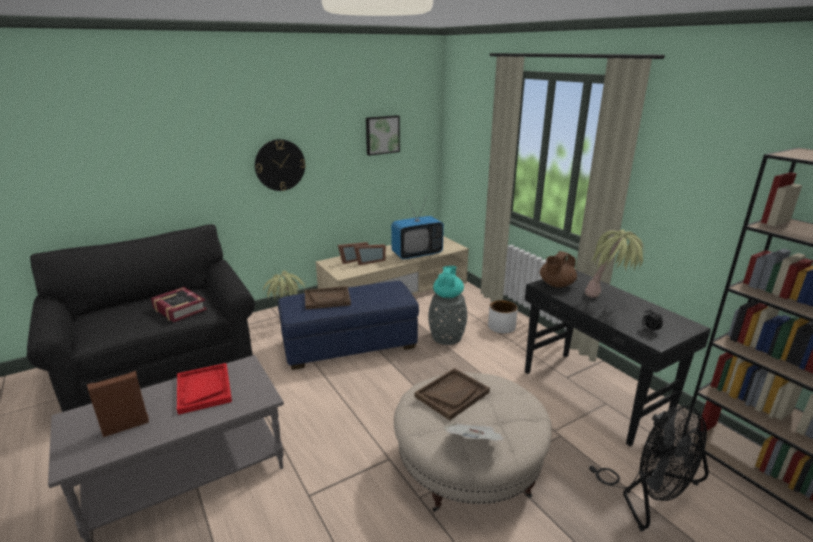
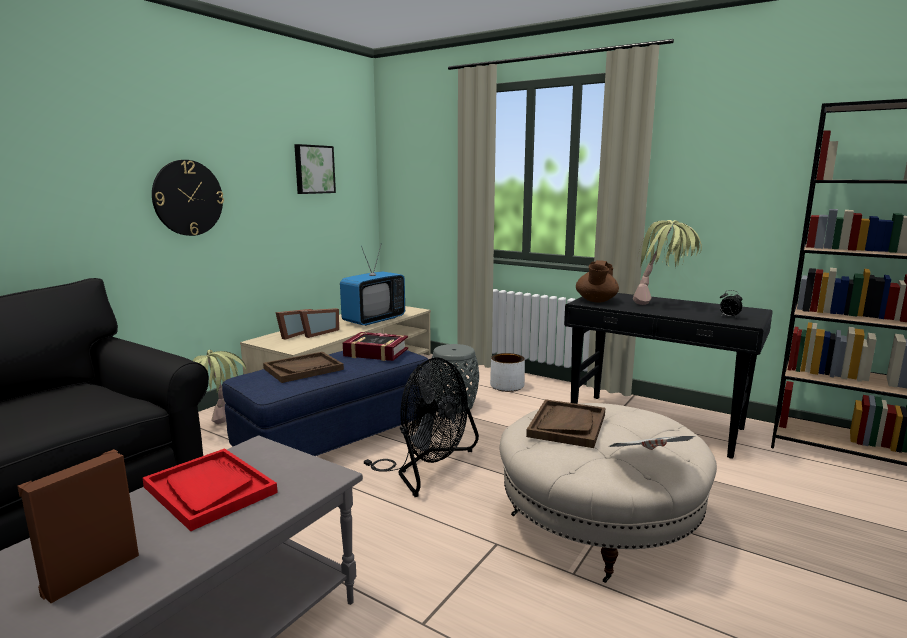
camera: 25 degrees left, 10 degrees down
book [151,287,207,322] -> book moved to [343,332,408,361]
turquoise teapot [433,266,464,298] -> none
black fan [589,406,709,531] -> black fan moved to [364,358,479,497]

